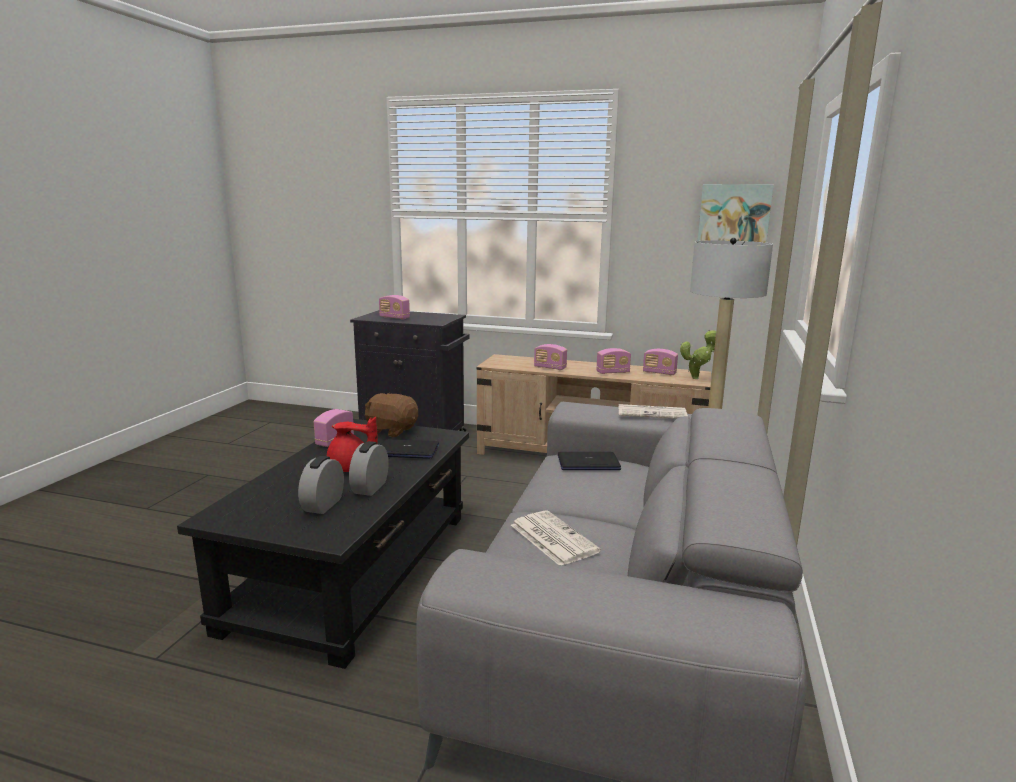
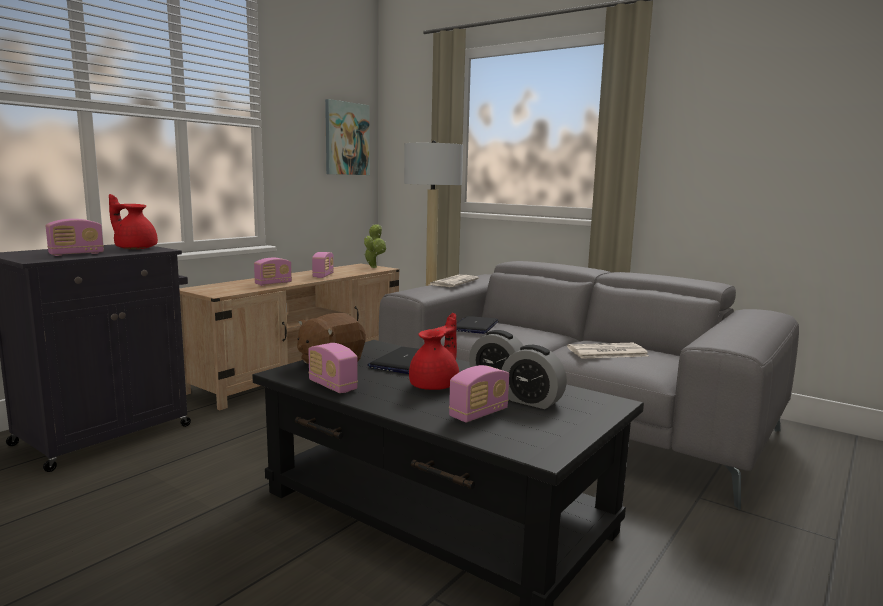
camera: 70 degrees left, 5 degrees down
radio [643,349,678,375] -> radio moved to [449,365,509,422]
none -> red teapot [109,194,158,249]

